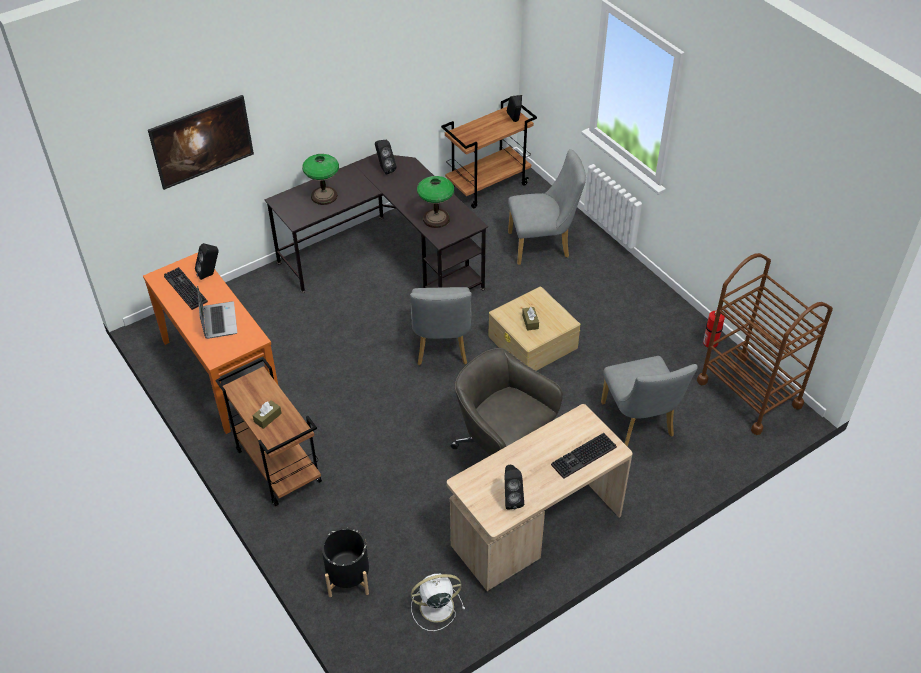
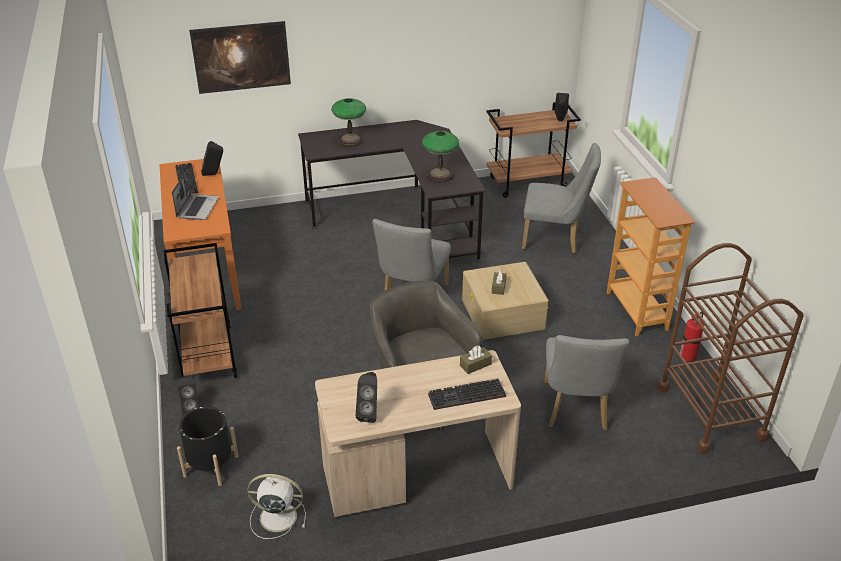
camera: 20 degrees right, 10 degrees down
brown tissue box [252,400,282,429] -> brown tissue box moved to [460,346,492,374]
black speaker [375,140,397,175] -> black speaker moved to [178,375,200,416]
none -> bookcase [607,177,696,336]

